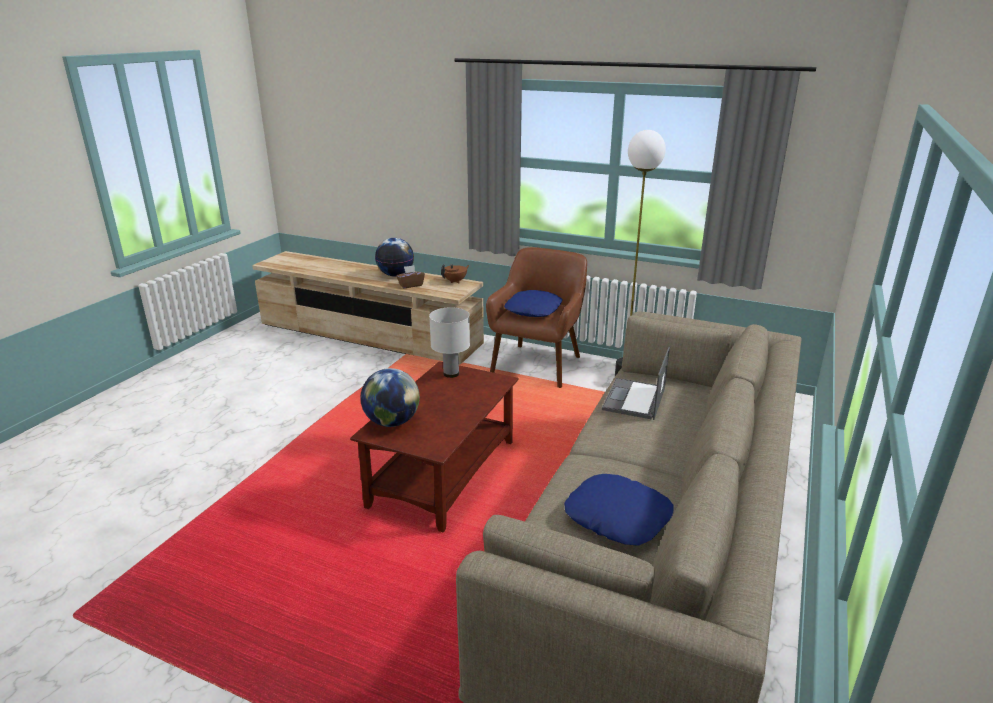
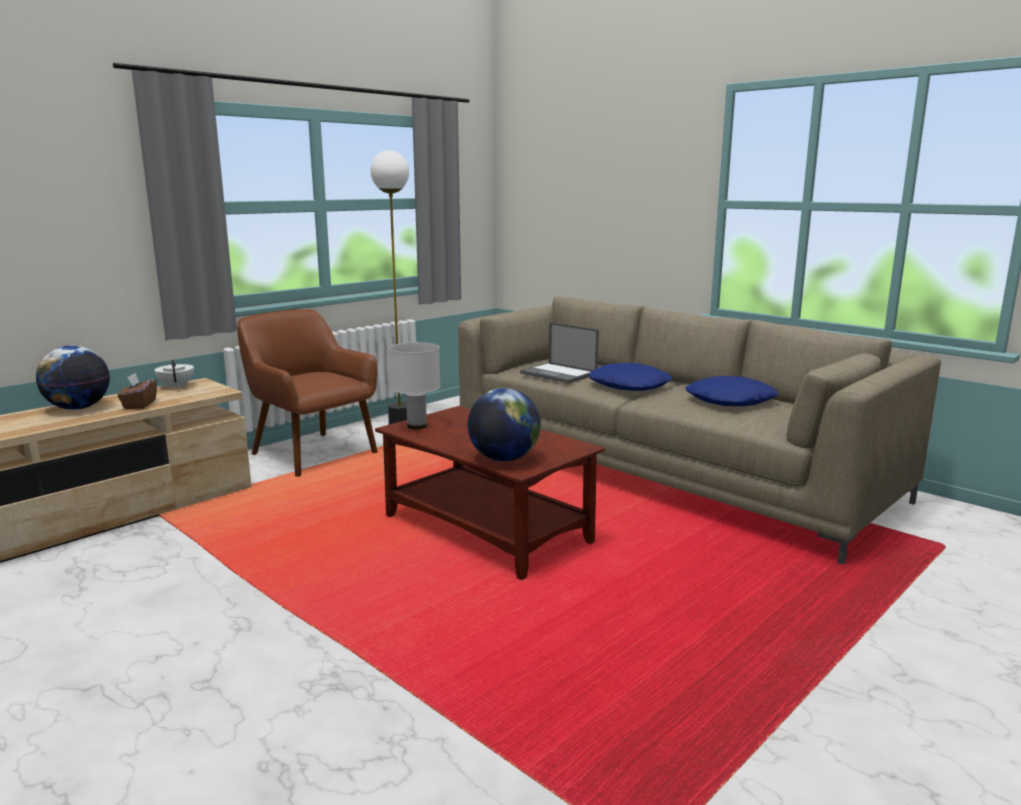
camera: 70 degrees left, 10 degrees down
brown teapot [441,264,470,283] -> white teapot [154,359,194,389]
blue pillow [504,290,563,317] -> blue pillow moved to [589,363,672,391]

